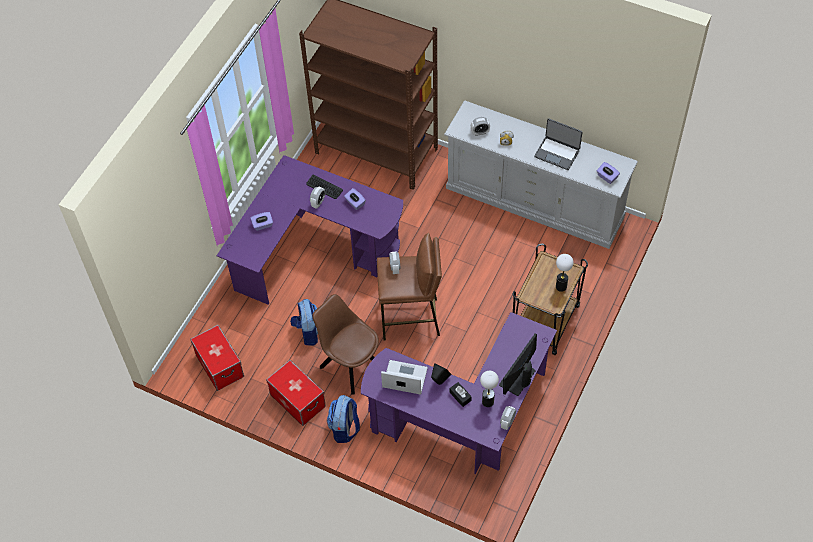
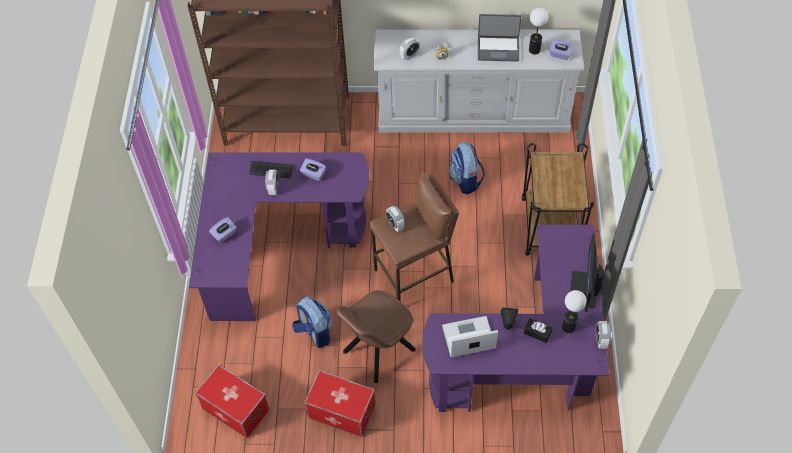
camera: 25 degrees left, 0 degrees up
brown chair [312,294,379,395] -> brown chair turned 60 degrees counterclockwise [336,290,416,383]
backpack [327,395,360,443] -> backpack moved to [449,142,485,194]
table lamp [556,254,574,292] -> table lamp moved to [529,8,548,54]

